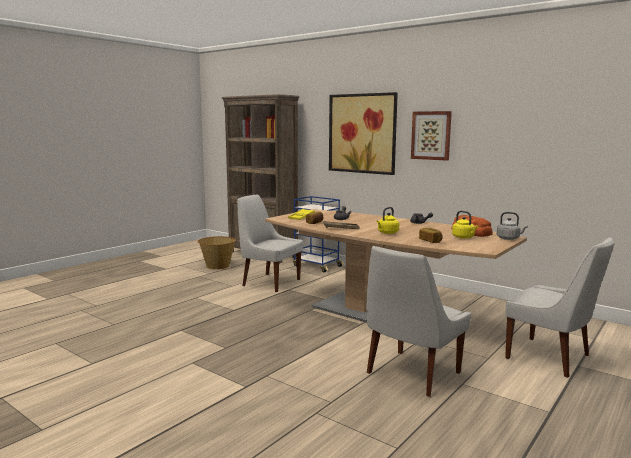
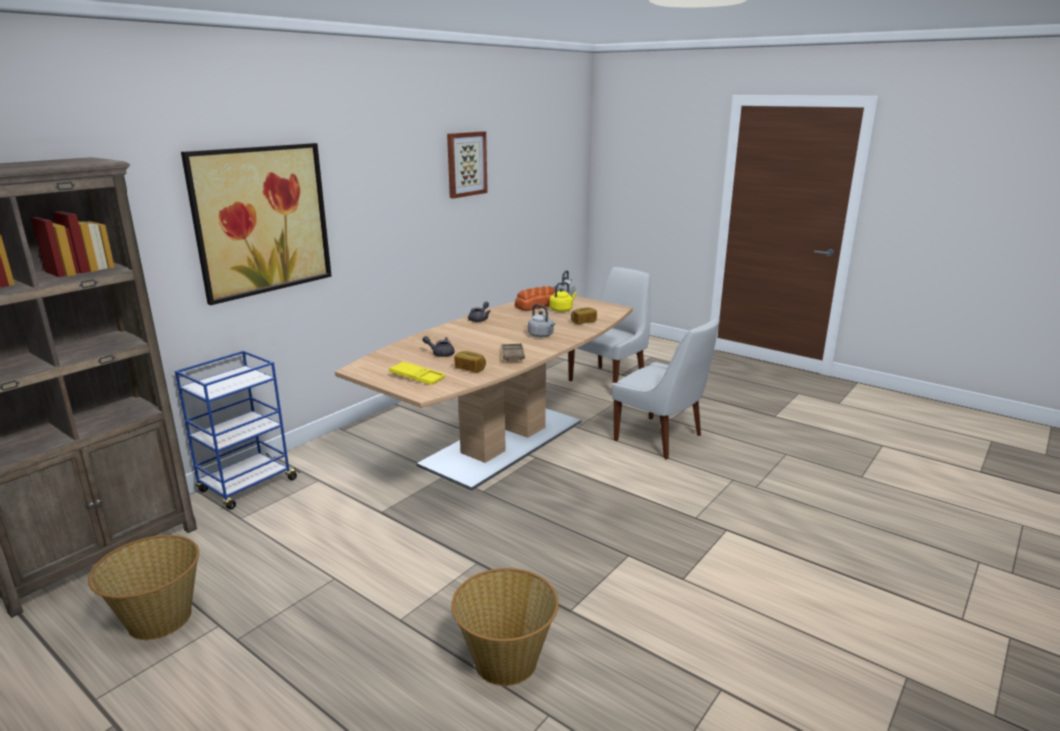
camera: 90 degrees left, 10 degrees up
white chair [237,195,303,292] -> none
yellow kettle [376,207,399,234] -> grey kettle [528,304,555,337]
picture [411,111,452,161] -> picture moved to [447,131,488,198]
none -> basket [451,568,559,686]

